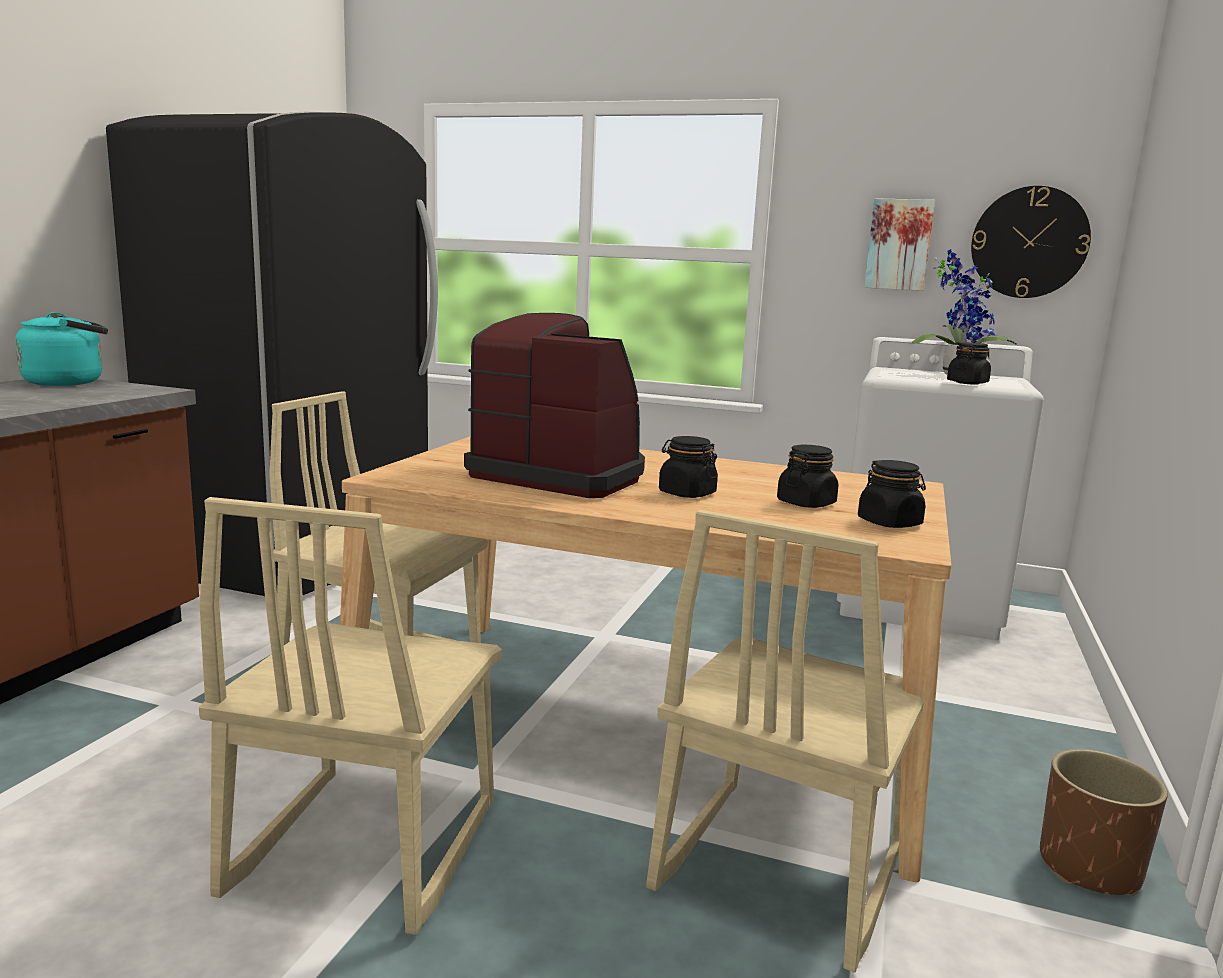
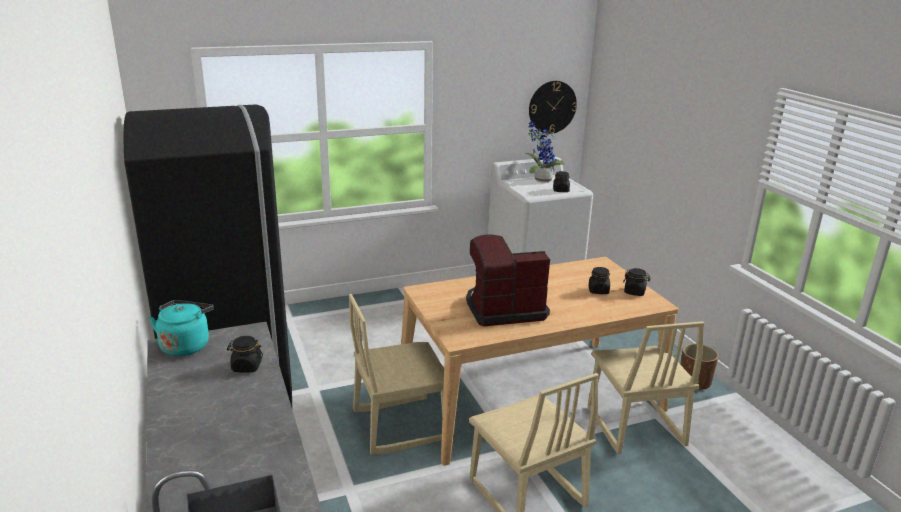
camera: 40 degrees left, 10 degrees up
black jar [659,436,718,498] -> black jar moved to [227,336,263,373]
picture [864,198,935,291] -> none

